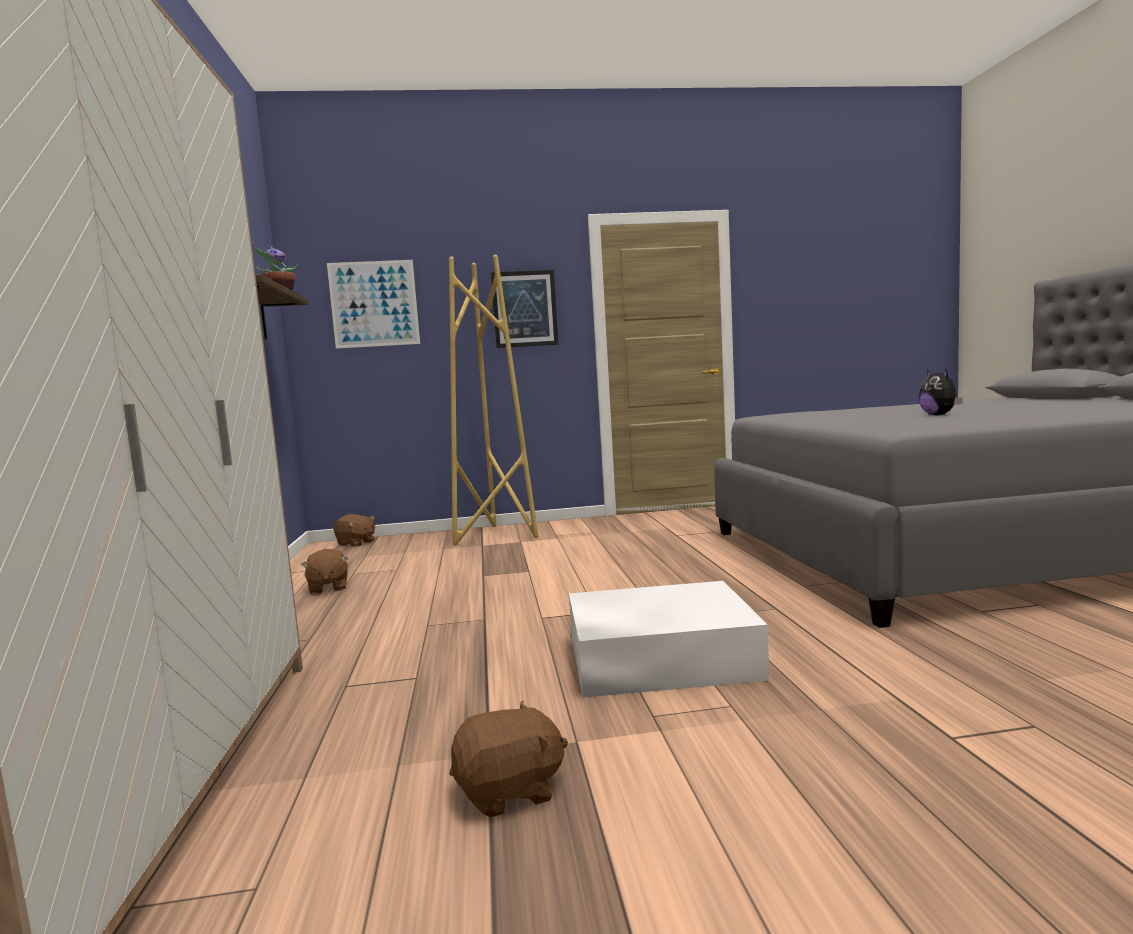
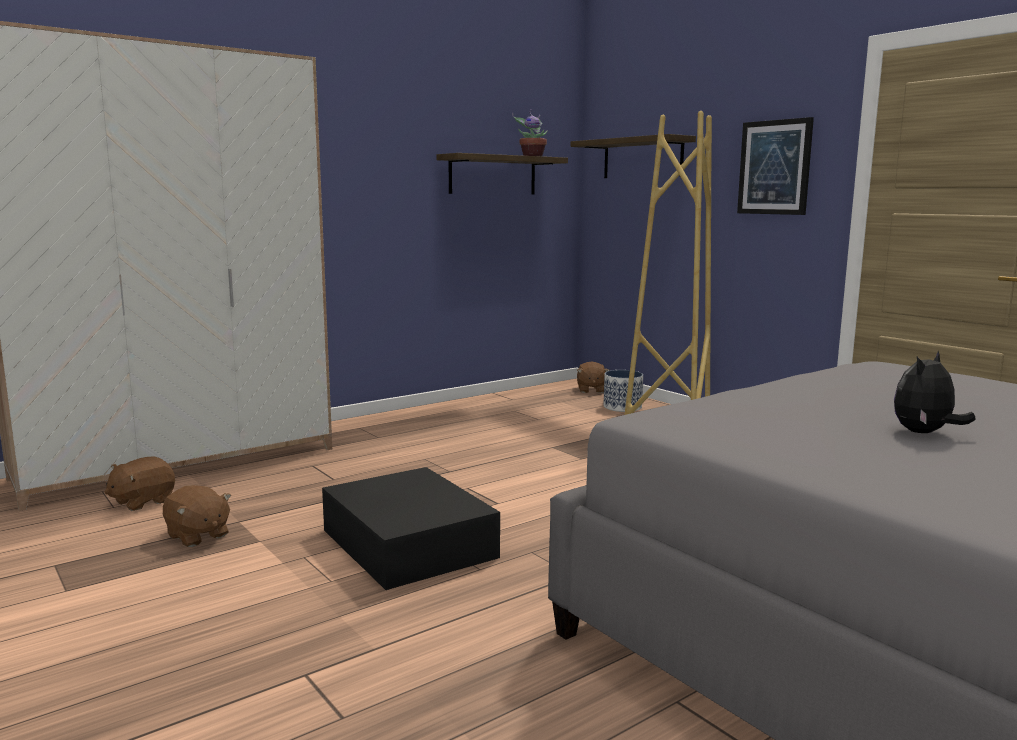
camera: 60 degrees right, 5 degrees up
brown plush toy [301,549,348,594] -> brown plush toy moved to [104,456,175,511]
picture [327,260,420,349] -> shelf [571,134,696,178]
white storage box [569,581,769,698] -> black storage box [322,467,500,590]
none -> planter [604,370,643,412]

